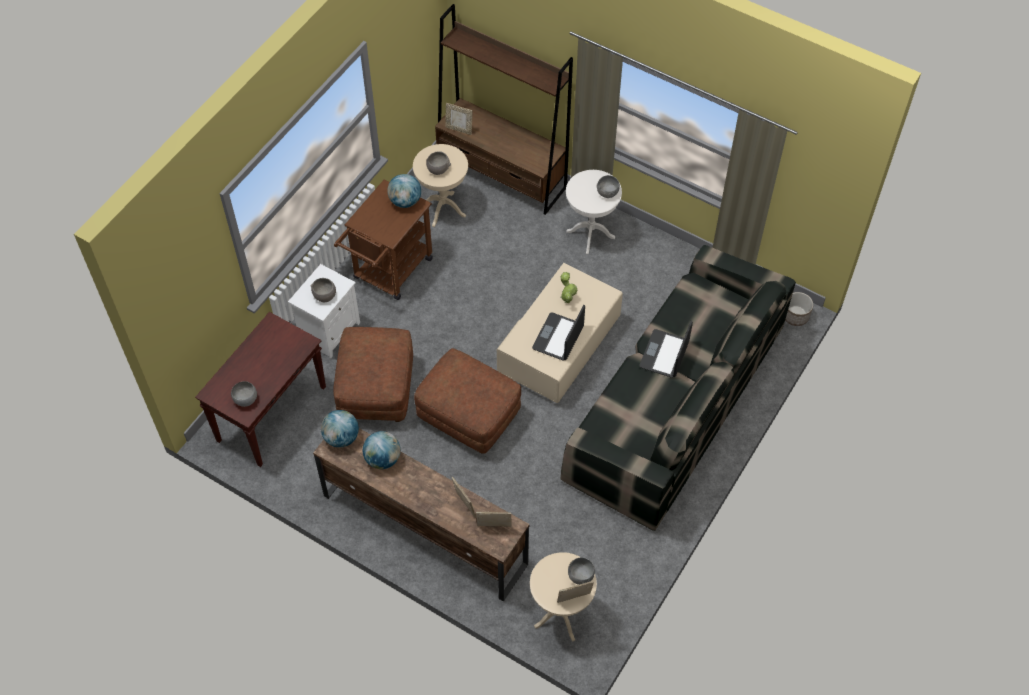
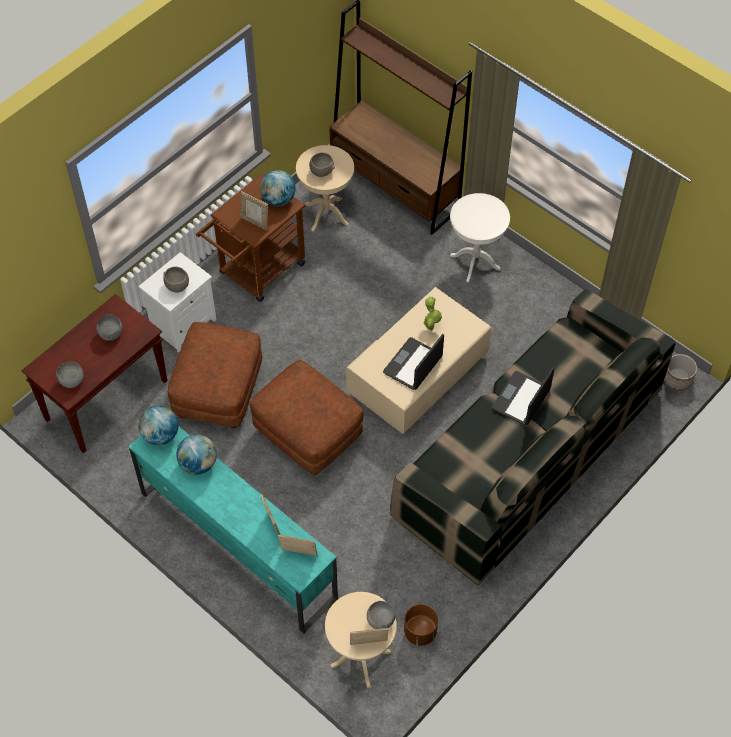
camera: 10 degrees right, 0 degrees up
brown tv stand [313,428,529,602] -> turquoise tv stand [128,426,338,634]
picture frame [445,103,473,135] -> picture frame moved to [241,191,268,231]
grey bowl [597,175,620,198] -> grey bowl moved to [96,314,122,340]
none -> brown planter [404,604,438,646]

